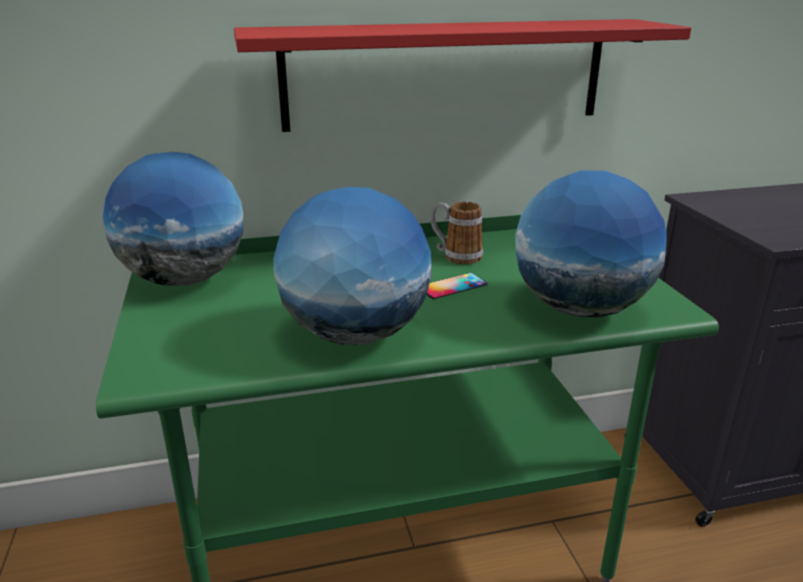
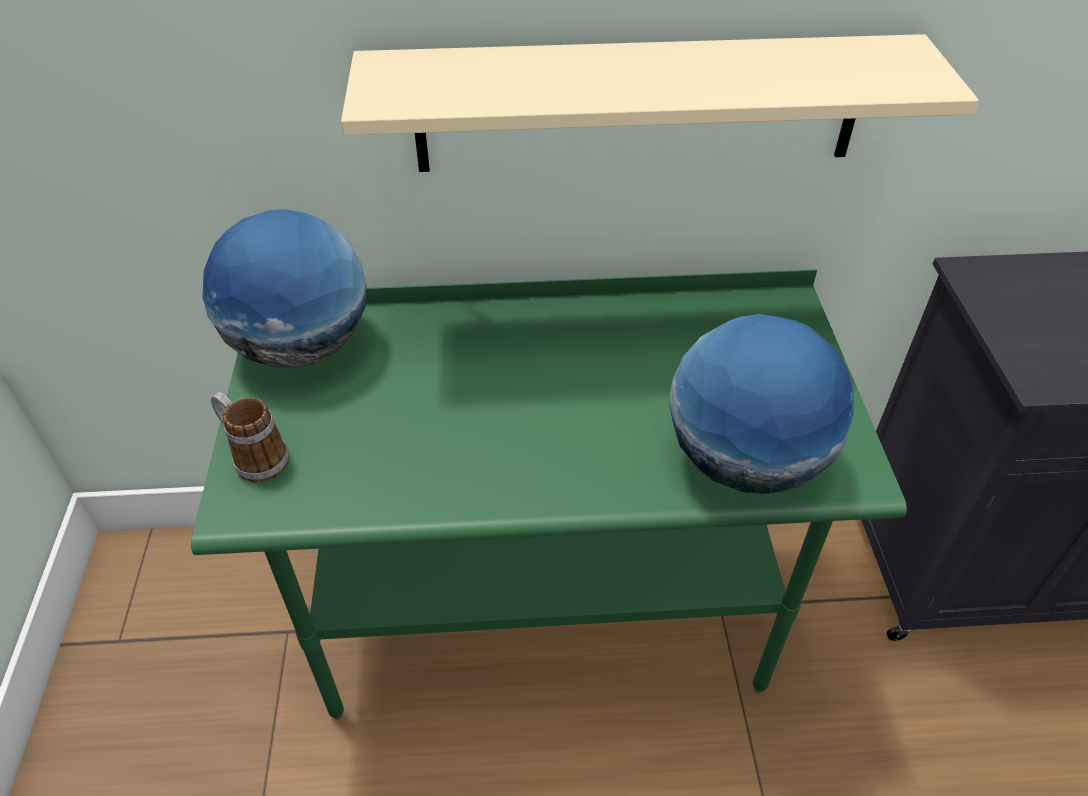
camera: 10 degrees right, 20 degrees up
red shelf [234,19,691,132] -> beige shelf [341,34,979,172]
globe [273,187,432,345] -> none
phone [427,273,487,299] -> none
mug [430,202,483,264] -> mug moved to [211,392,289,483]

